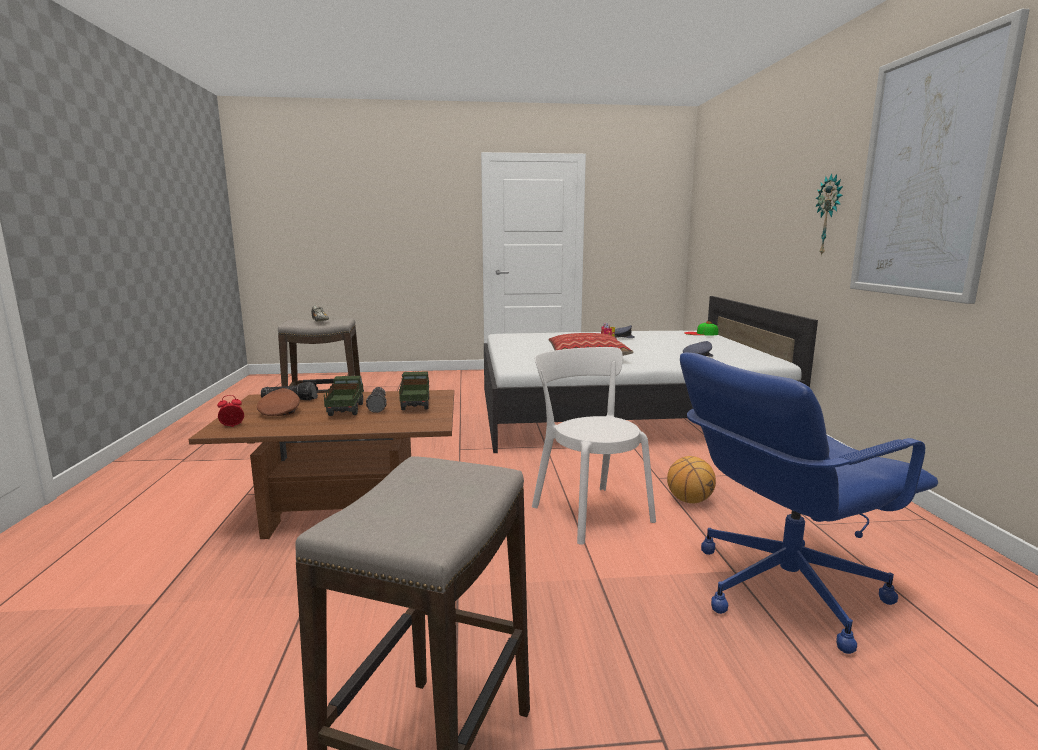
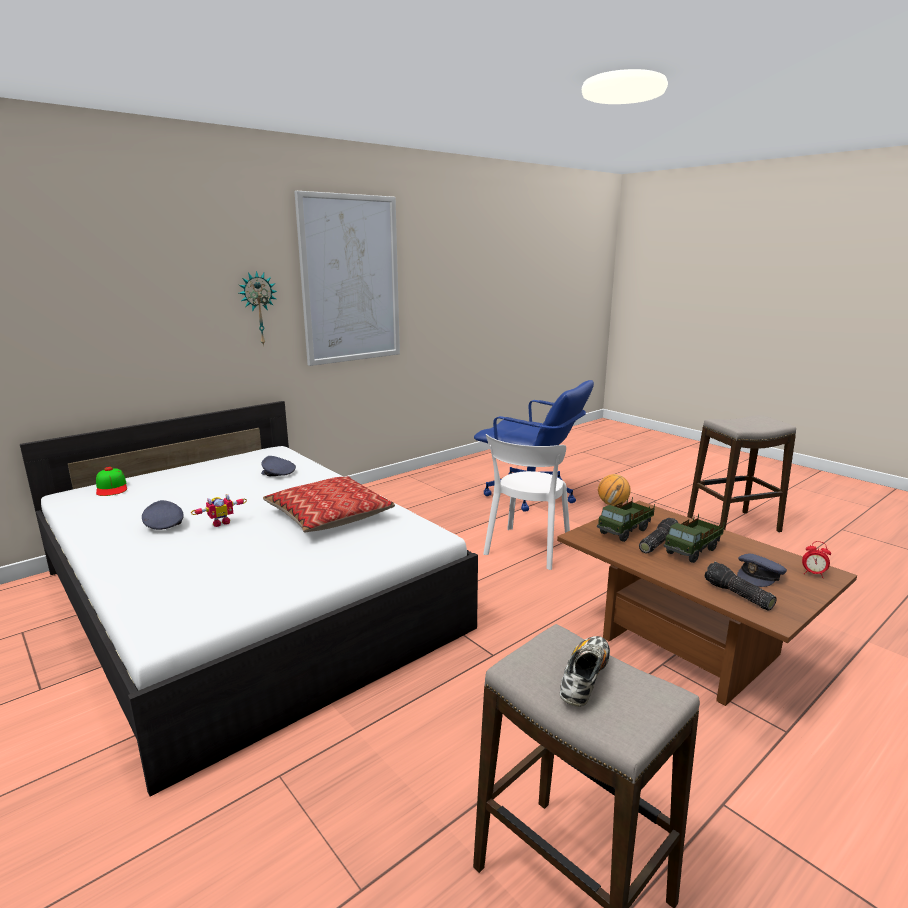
camera: 125 degrees left, 5 degrees up
brown cap [257,388,300,416] -> grey cap [737,554,787,587]
basketball [667,456,716,503] -> basketball moved to [598,474,631,506]

